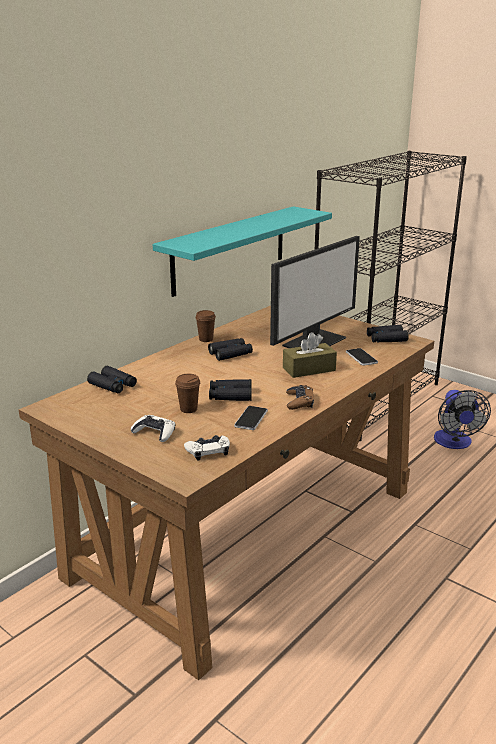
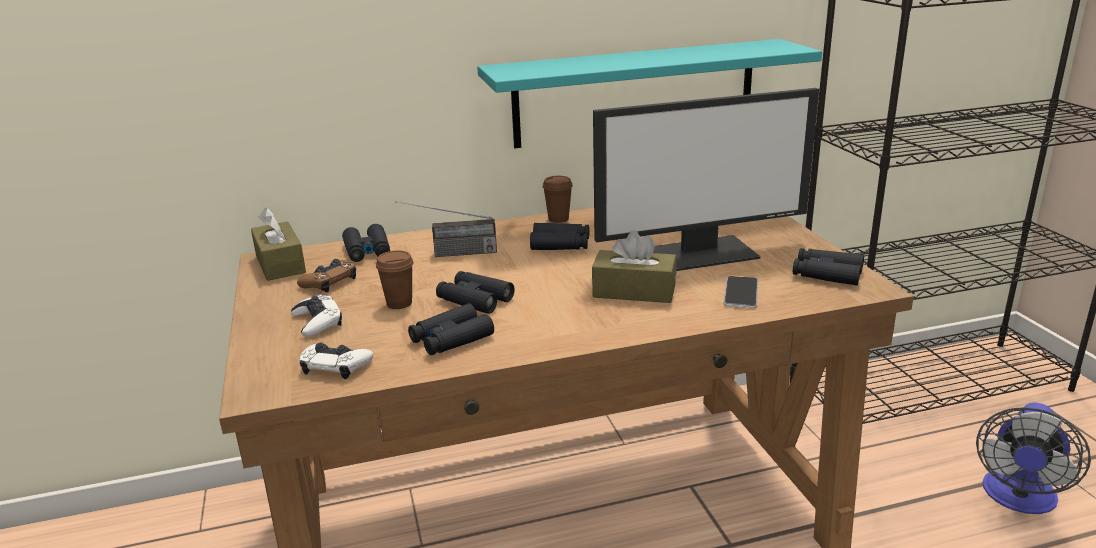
camera: 35 degrees right, 0 degrees up
phone [234,406,268,430] -> black binoculars [408,303,494,355]
brown game controller [286,385,314,410] -> brown game controller moved to [297,259,356,292]
none -> brown tissue box [251,208,306,281]
none -> radio [395,201,497,257]

